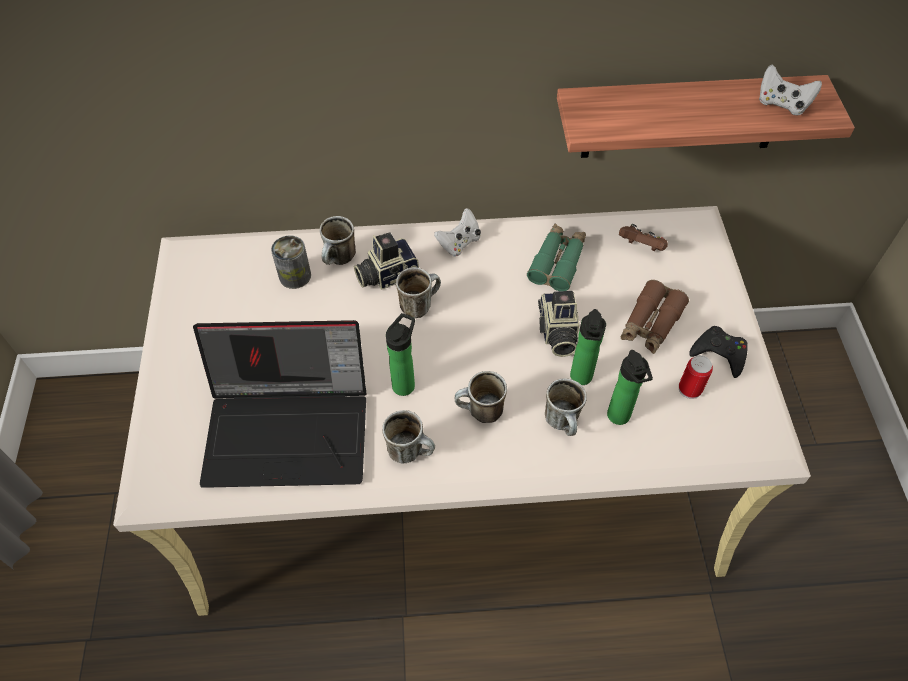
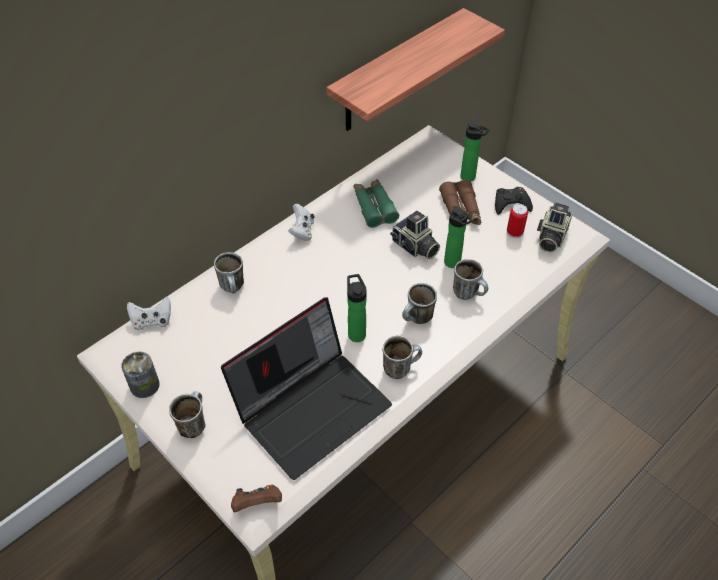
camera: 40 degrees left, 5 degrees down
can [271,235,311,289] -> can moved to [121,351,160,398]
camera [354,232,419,290] -> camera moved to [537,202,573,253]
mug [396,267,441,318] -> mug moved to [169,391,205,438]
bottle [607,350,653,425] -> bottle moved to [460,122,490,181]
brown game controller [619,224,668,251] -> brown game controller moved to [231,484,282,512]
white game controller [759,65,822,115] -> white game controller moved to [127,297,171,330]

